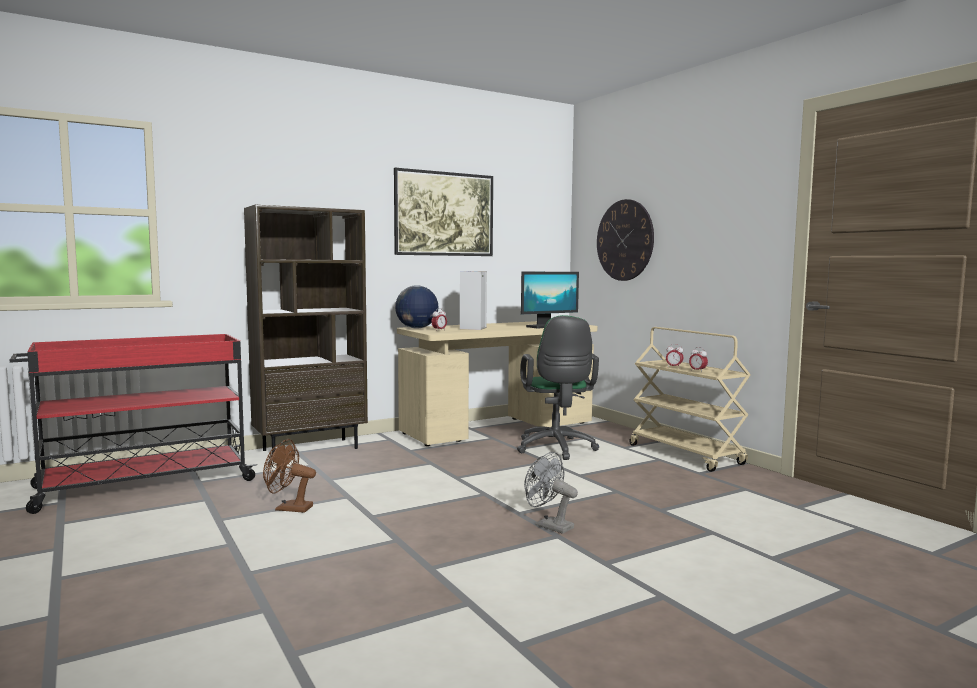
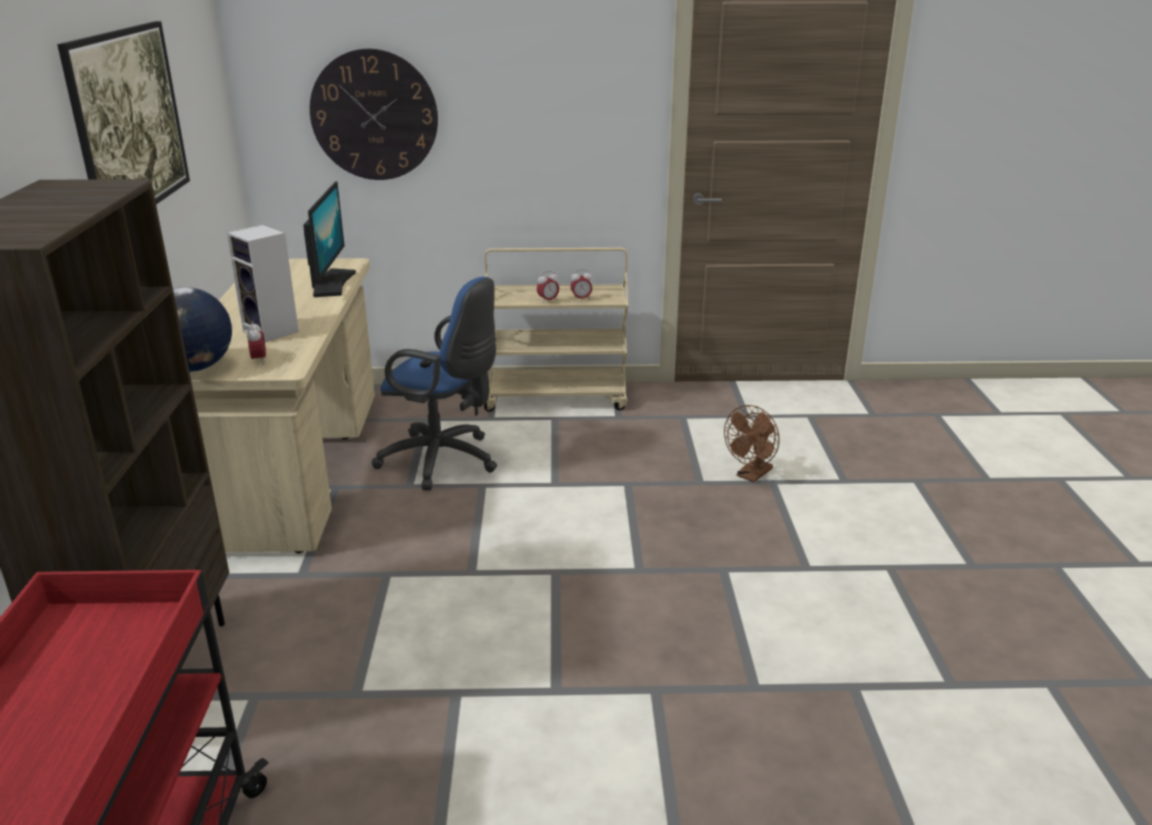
camera: 60 degrees left, 20 degrees up
brown fan [263,439,316,513] -> brown fan moved to [724,405,780,482]
green office chair [517,315,599,460] -> blue office chair [372,277,497,491]
grey fan [524,452,578,534] -> none

